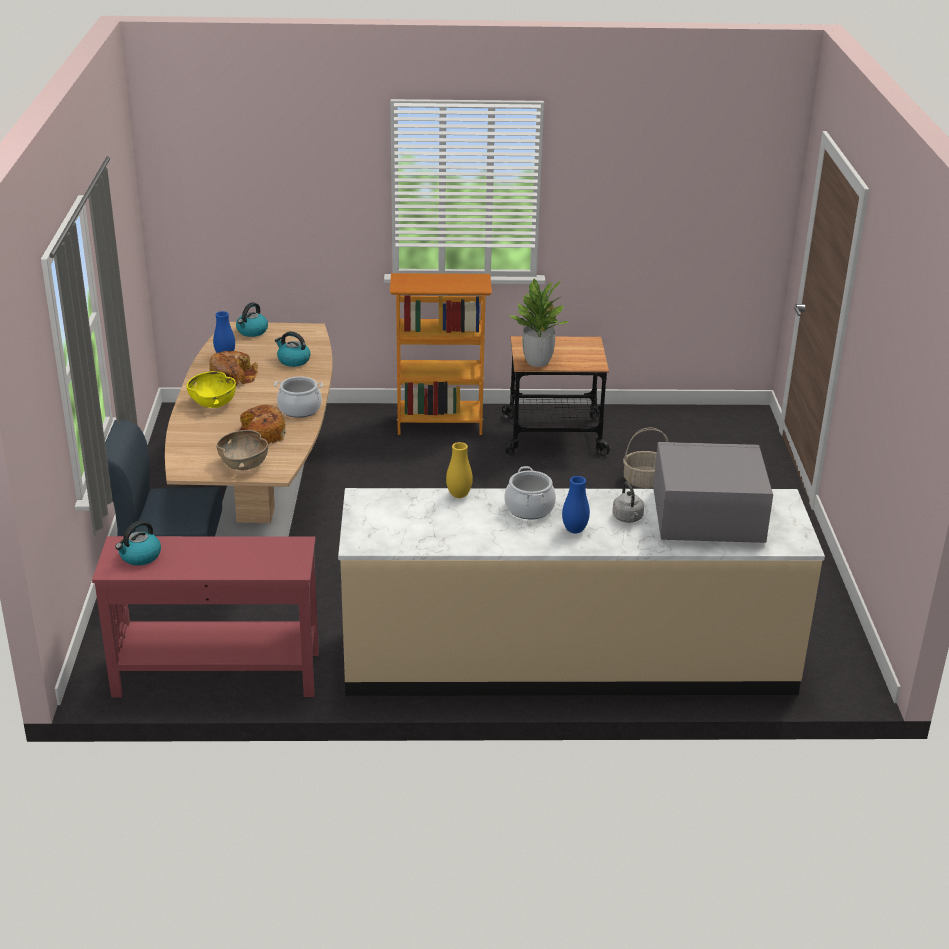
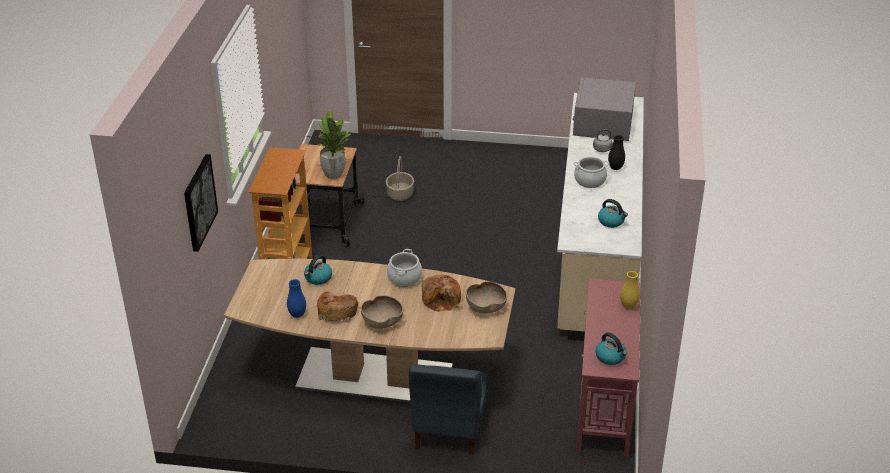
camera: 80 degrees left, 5 degrees up
yellow bowl [186,371,236,408] -> brown bowl [361,295,403,329]
kettle [236,302,268,337] -> kettle moved to [598,199,628,228]
yellow vase [446,442,473,498] -> yellow vase moved to [620,271,640,309]
blue vase [562,476,590,533] -> black vase [608,135,625,170]
none -> picture [184,154,218,252]

